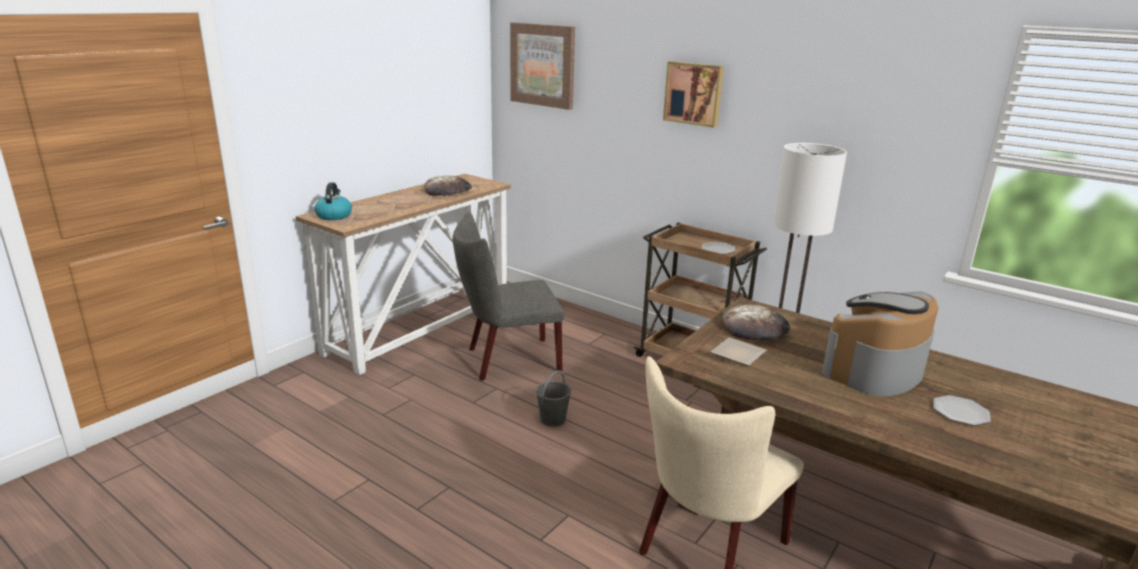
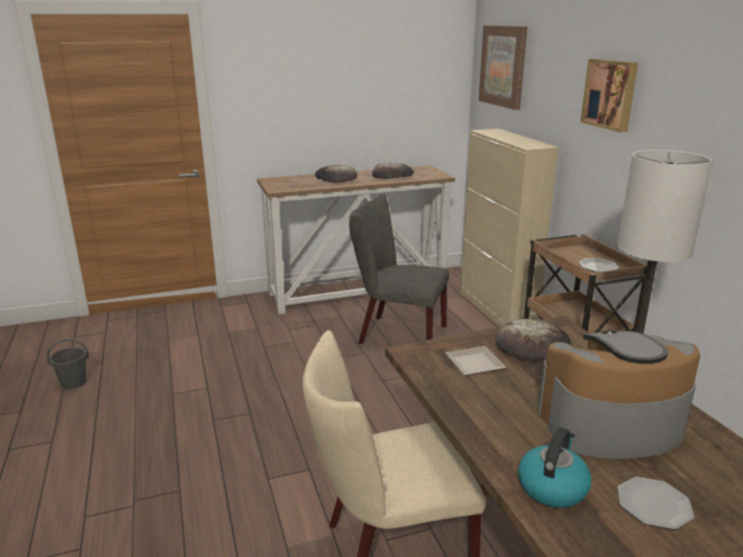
camera: 35 degrees right, 0 degrees up
kettle [314,182,352,220] -> kettle moved to [518,427,592,508]
grey bucket [536,370,571,427] -> grey bucket moved to [46,338,89,389]
none -> bread [315,164,357,183]
none -> beige cabinet [460,129,559,327]

